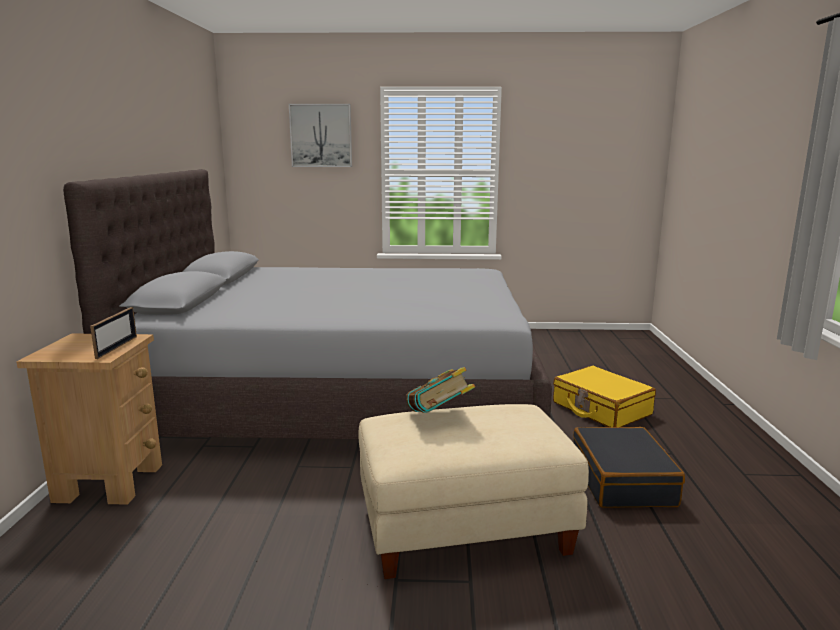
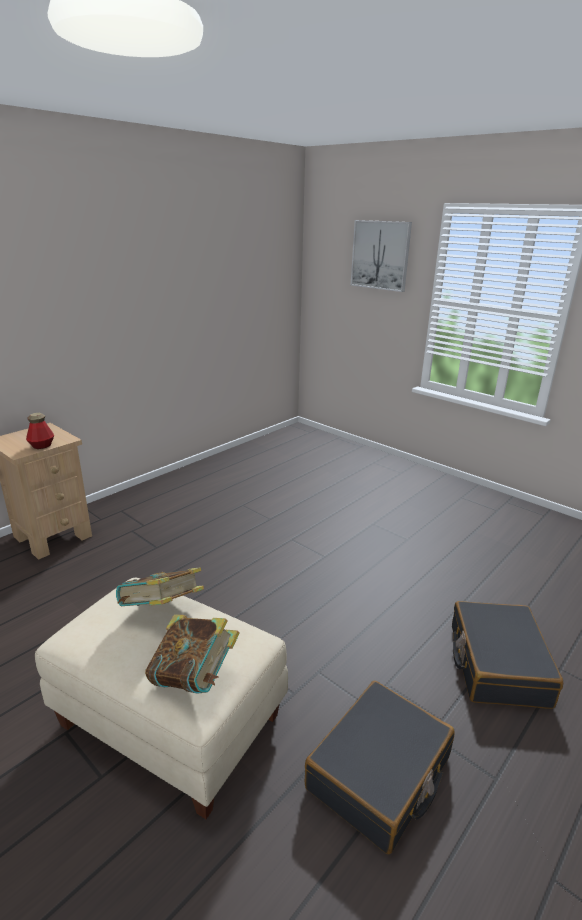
camera: 40 degrees right, 10 degrees up
grey bed [63,169,552,439] -> none
picture frame [90,307,137,359] -> bottle [26,413,54,449]
yellow suitcase [553,366,656,427] -> black suitcase [452,601,563,709]
none -> book [145,614,240,694]

